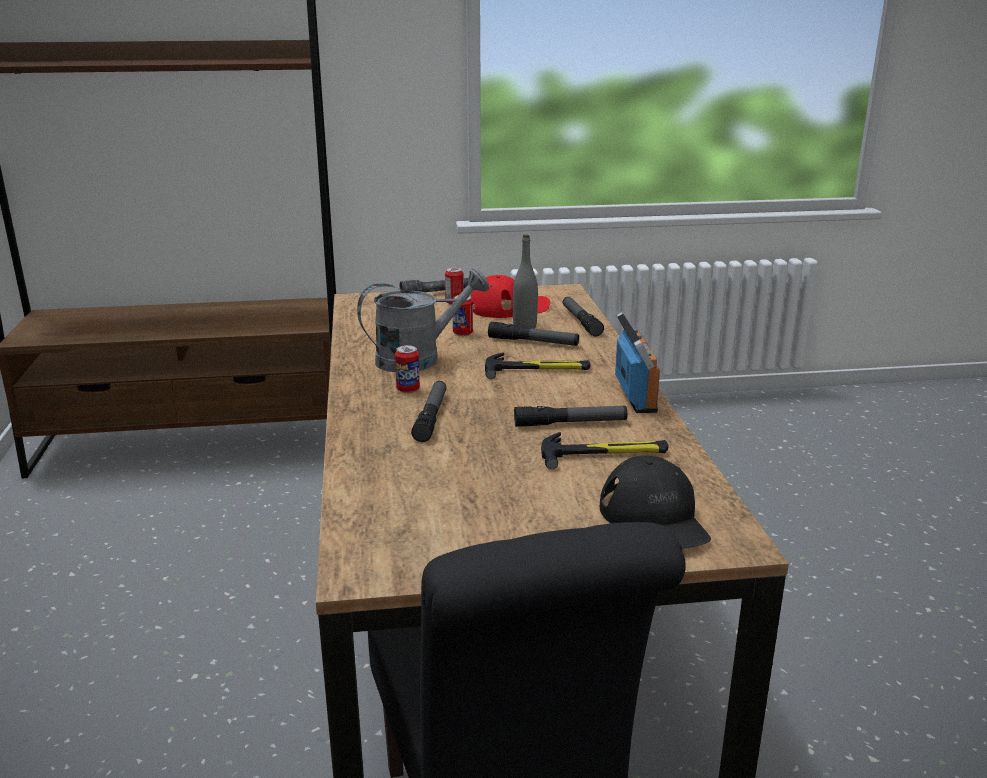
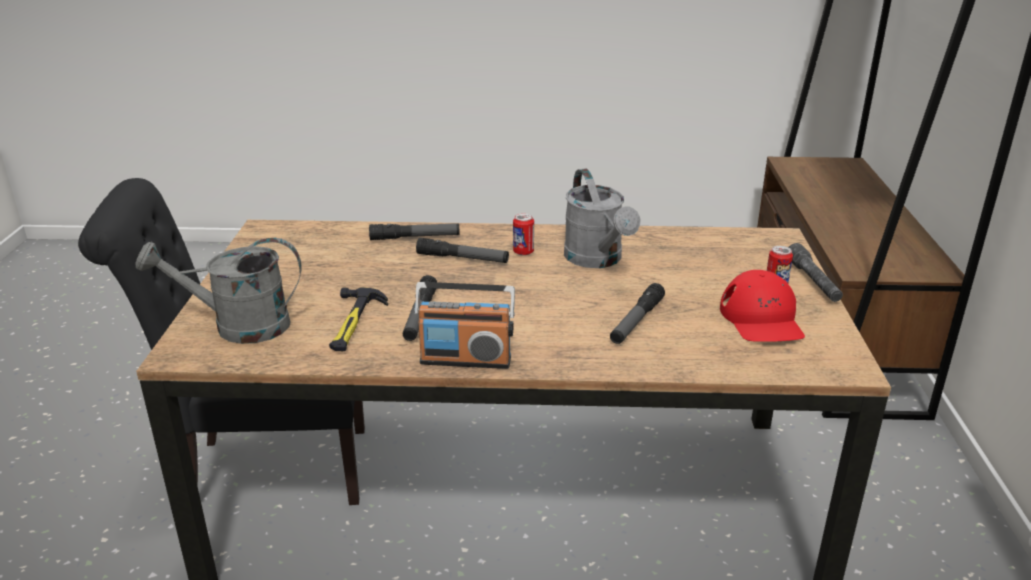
camera: 100 degrees right, 5 degrees up
can [452,295,473,336] -> none
hammer [485,352,590,379] -> none
grey bottle [513,234,538,329] -> none
flashlight [563,297,604,336] -> flashlight moved to [369,223,460,240]
black cap [600,456,711,549] -> grey watering can [135,238,301,344]

